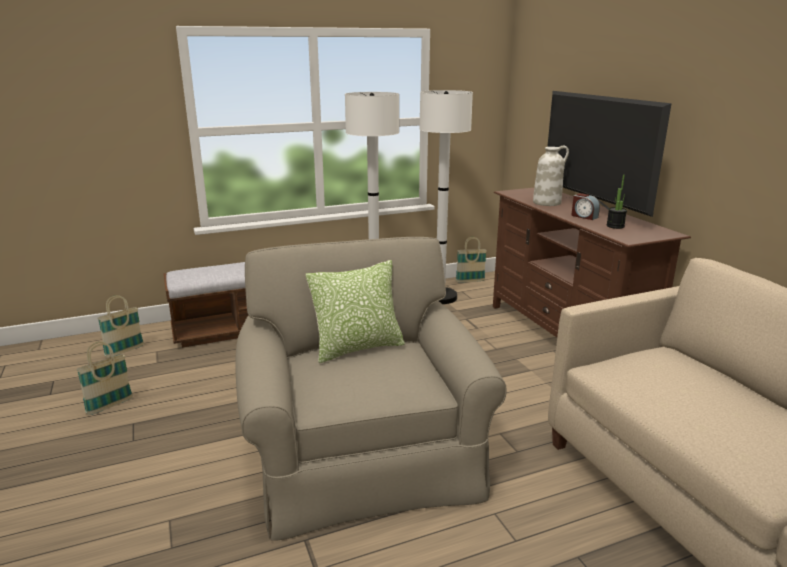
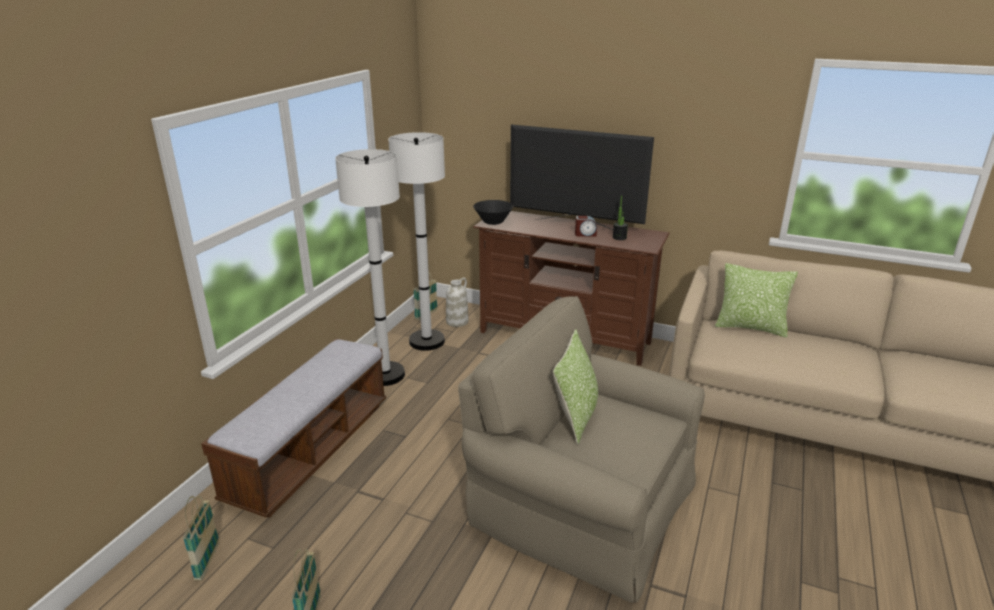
camera: 45 degrees left, 5 degrees up
white vase [533,146,569,206] -> white vase moved to [446,277,468,327]
none -> black bowl [473,200,513,225]
none -> pillow [715,263,798,337]

